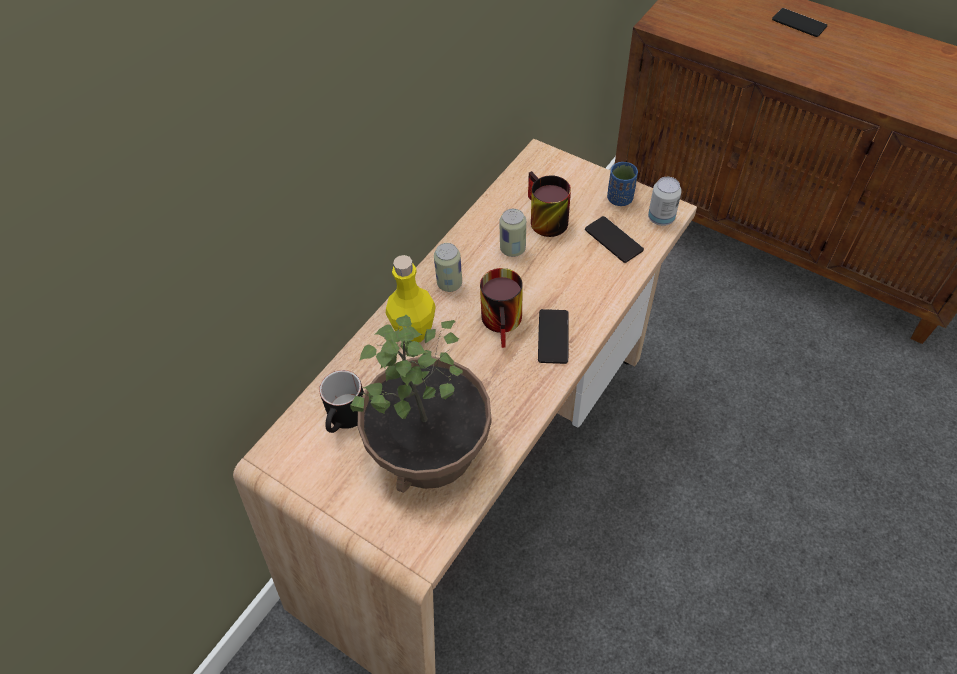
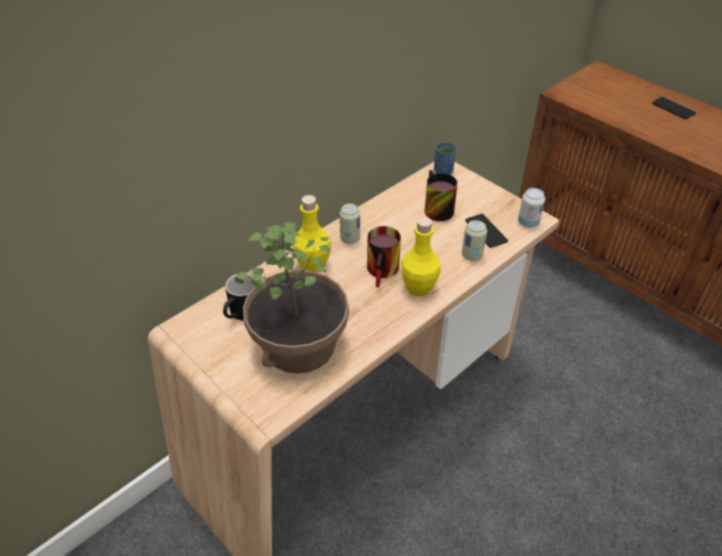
camera: 10 degrees right, 10 degrees down
can [499,209,526,257] -> can moved to [462,220,487,261]
phone [538,309,569,364] -> yellow bottle [401,217,441,297]
blue cup [607,162,638,206] -> blue cup moved to [434,142,456,175]

